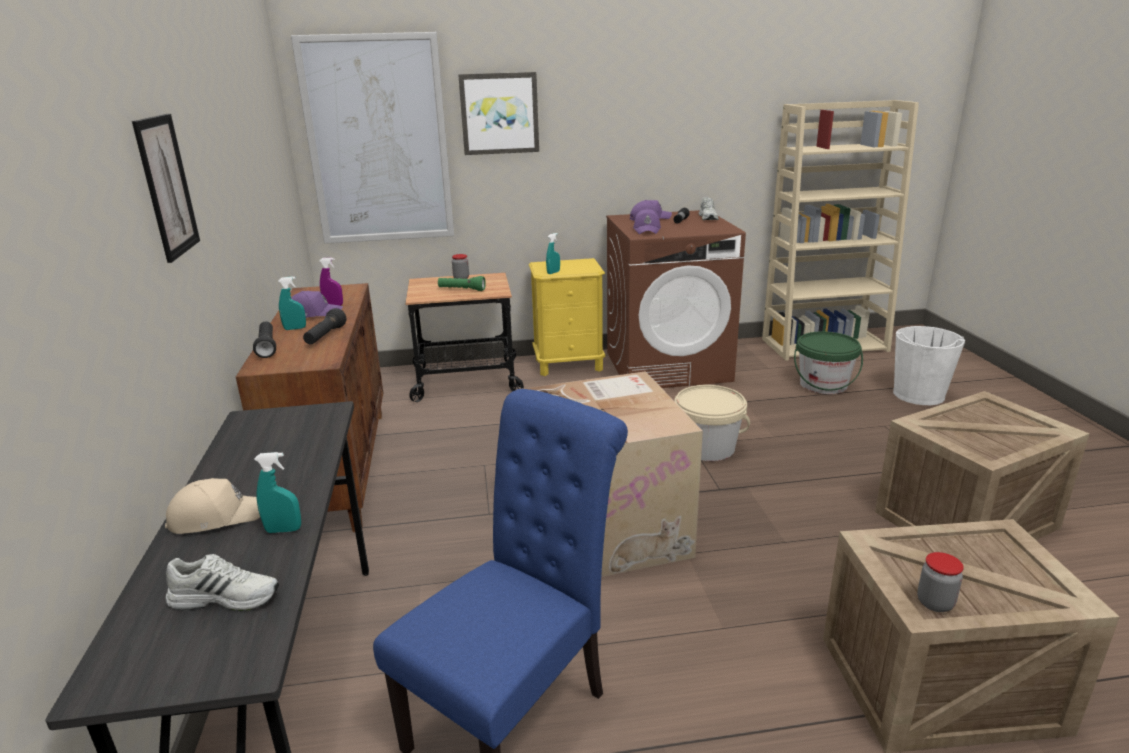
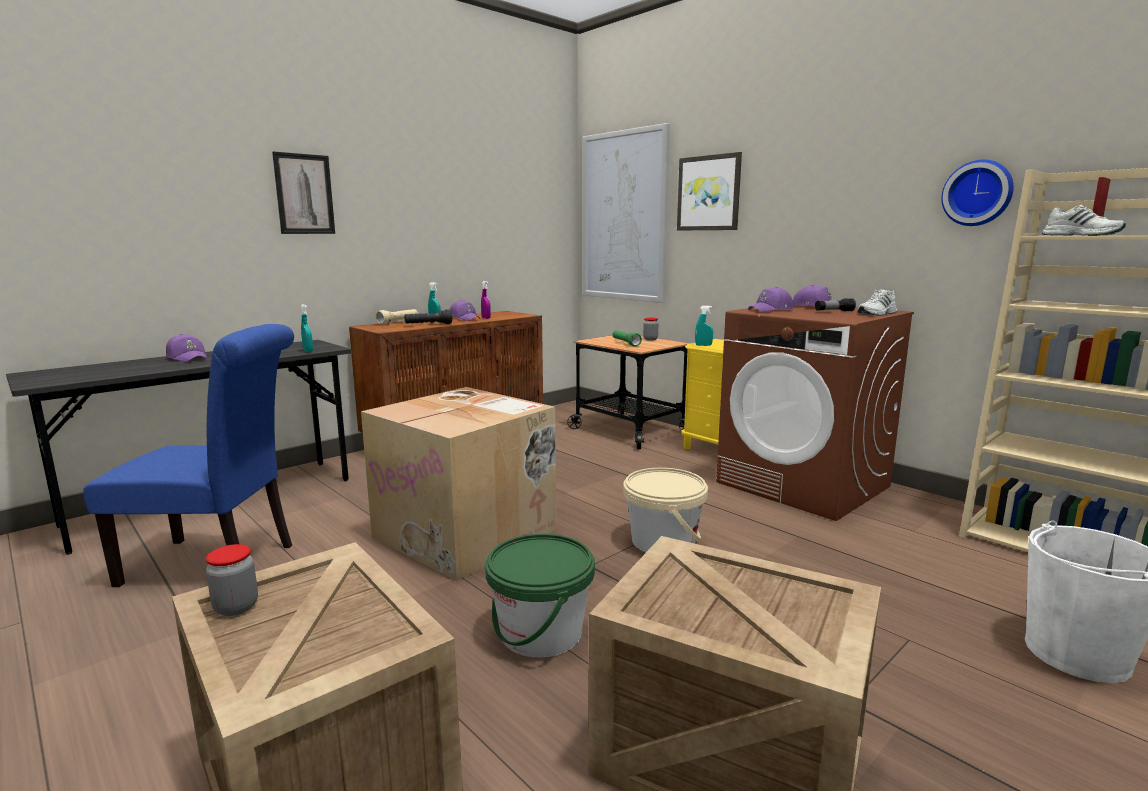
camera: 55 degrees right, 10 degrees down
beige cap [165,478,260,534] -> purple cap [166,334,207,362]
white shoe [165,554,279,611] -> white shoe moved to [1042,205,1126,235]
black flashlight [253,321,276,358] -> beige flashlight [376,309,418,325]
turquoise spray bottle [254,452,301,533] -> turquoise spray bottle moved to [301,305,313,352]
green bucket [794,331,863,394] -> green bucket moved to [485,534,595,657]
none -> wall clock [941,160,1014,226]

